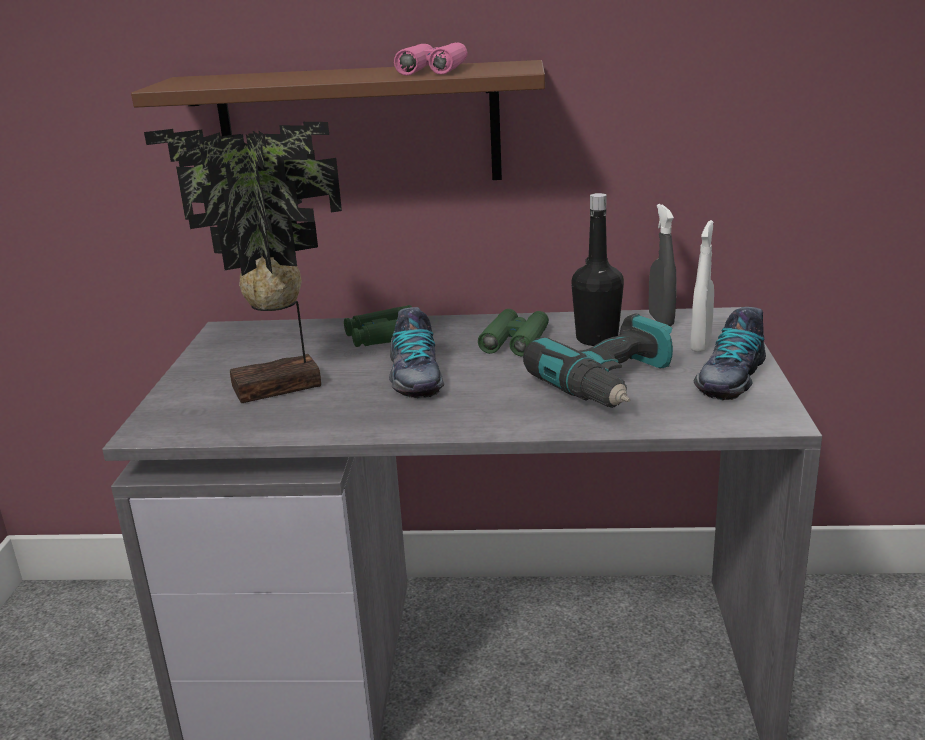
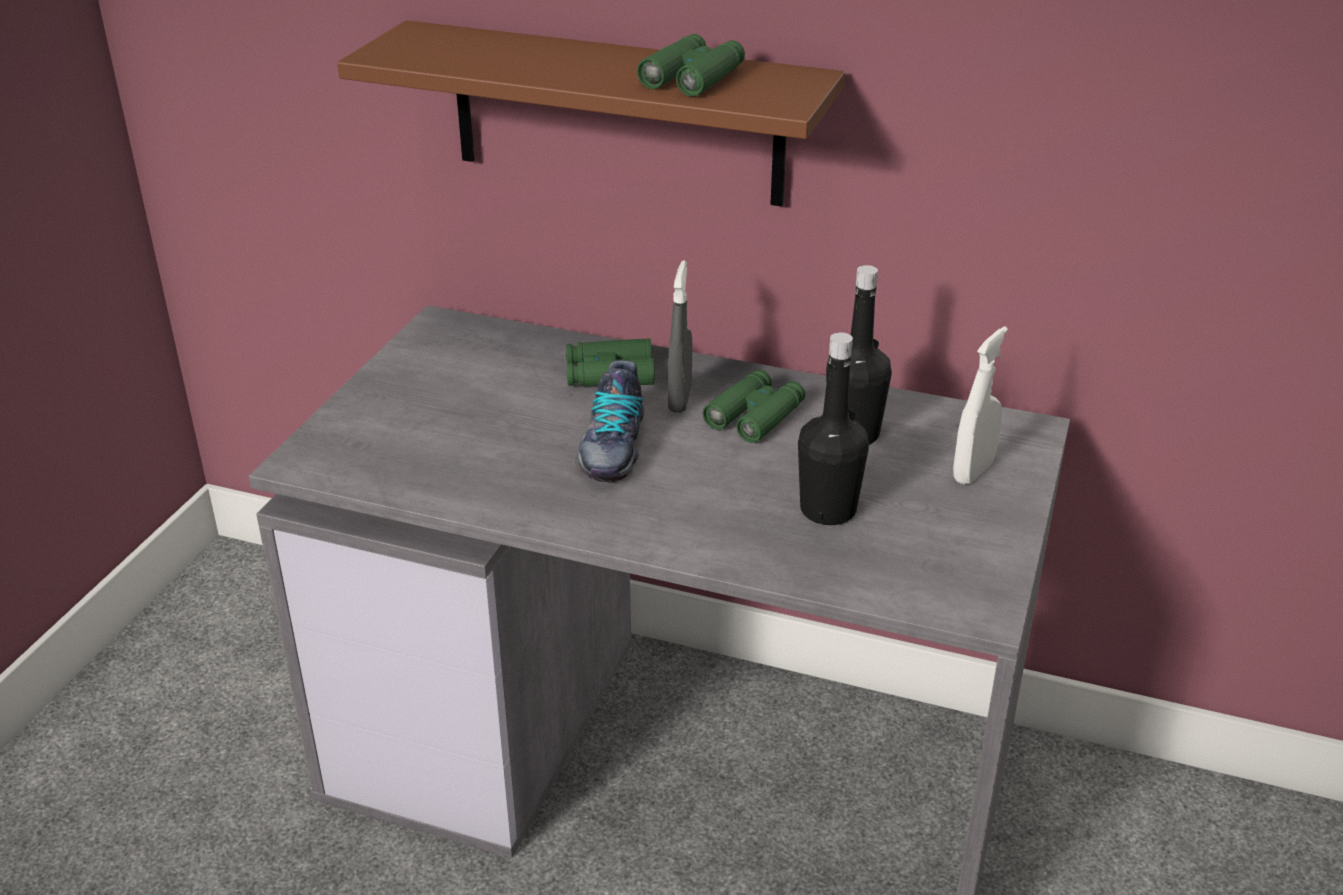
camera: 15 degrees right, 10 degrees up
potted plant [144,122,342,403] -> none
pink binoculars [394,43,467,76] -> green binoculars [637,34,745,97]
power drill [523,314,673,408] -> black bottle [798,332,869,525]
grey spray bottle [649,204,677,326] -> grey spray bottle moved to [668,260,692,413]
shoe [693,307,766,400] -> none

